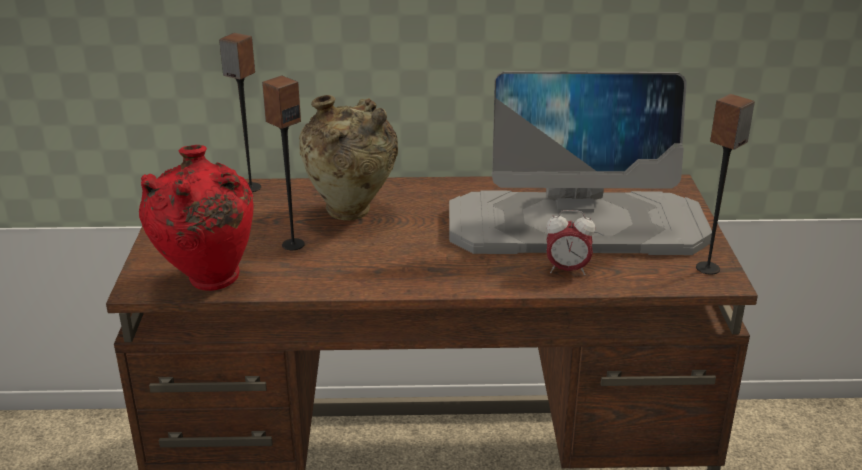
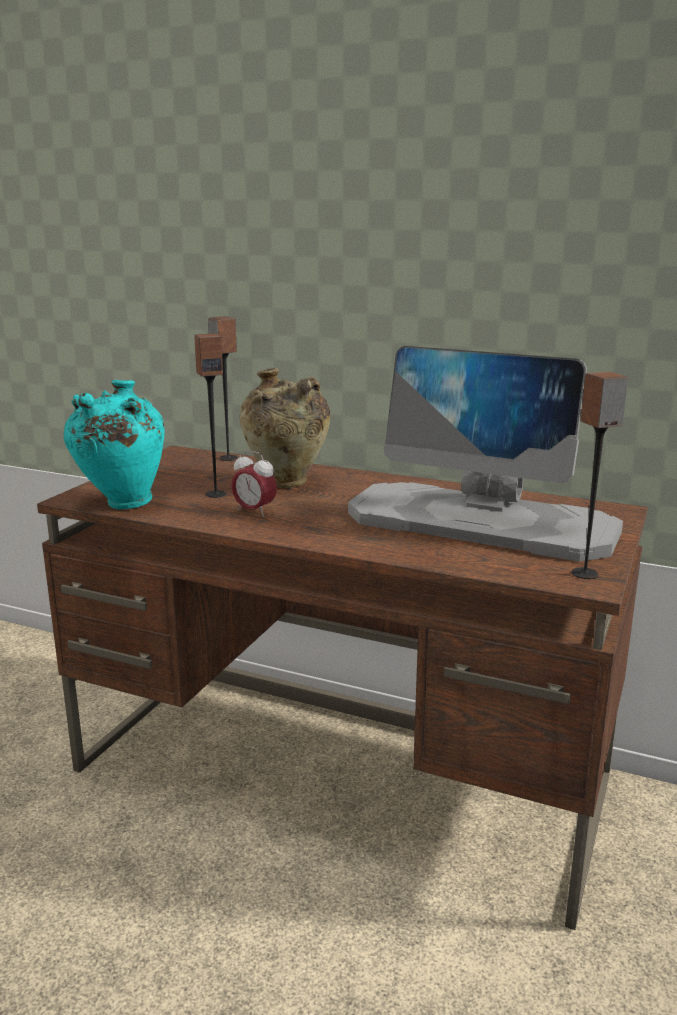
camera: 25 degrees right, 10 degrees down
red vase [139,145,253,291] -> turquoise vase [64,380,165,509]
alarm clock [546,210,595,275] -> alarm clock moved to [231,450,277,517]

